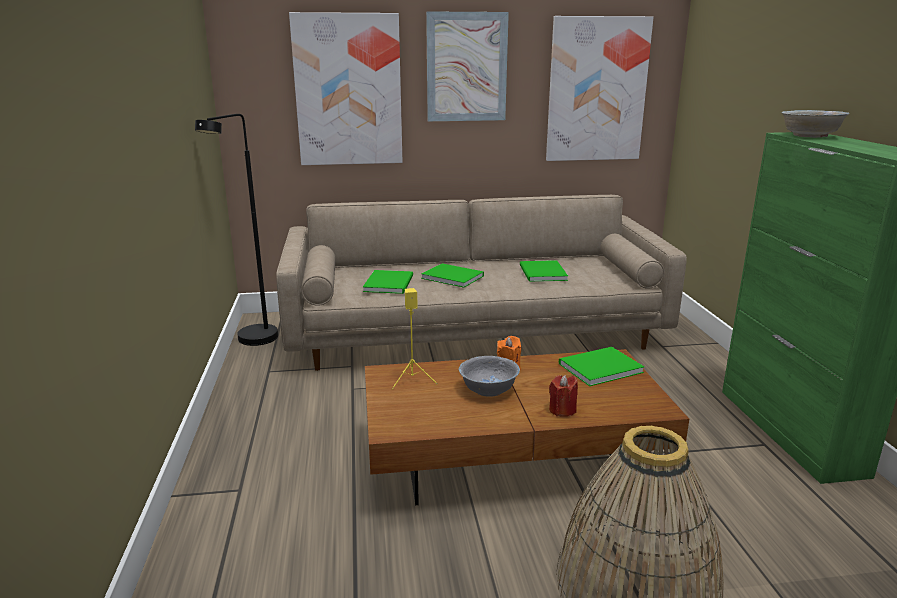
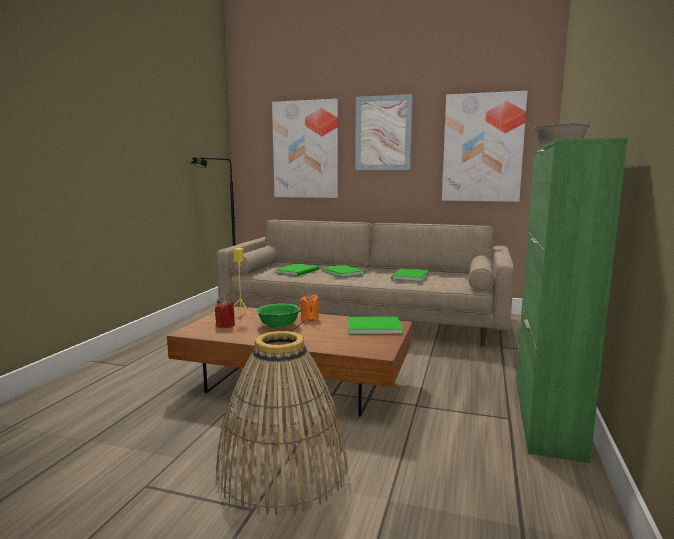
camera: 25 degrees right, 10 degrees down
grey bowl [459,356,520,397] -> green bowl [256,303,300,328]
red candle [549,375,578,417] -> red candle moved to [215,299,235,328]

